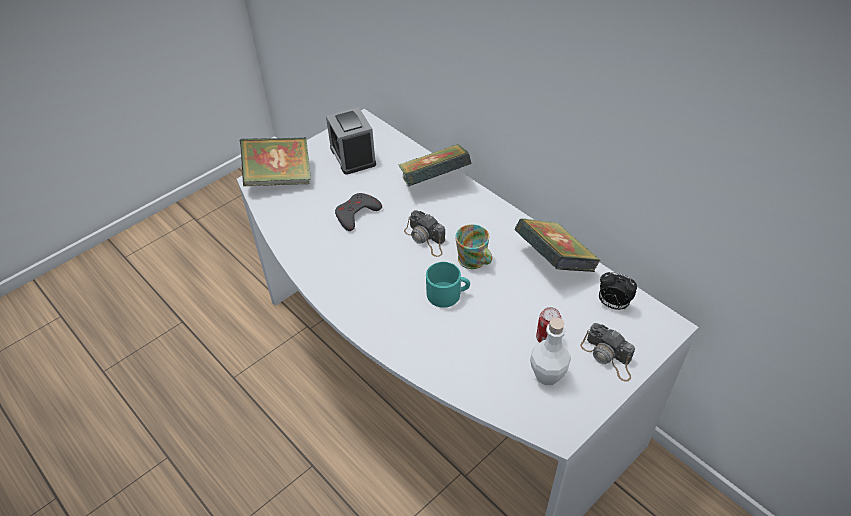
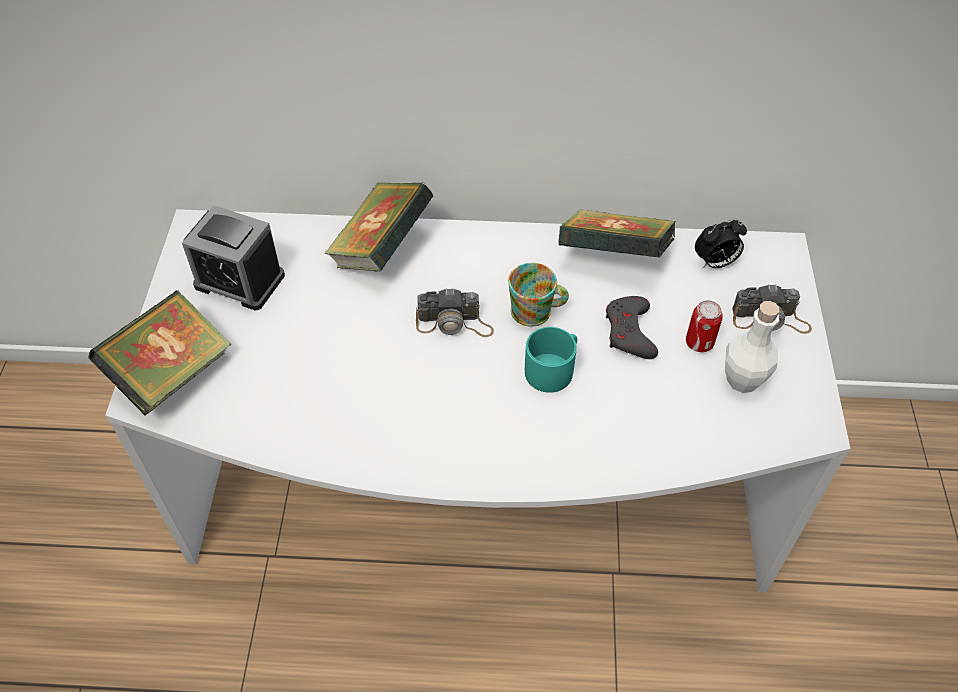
camera: 45 degrees left, 5 degrees up
grey game controller [335,193,382,231] -> grey game controller moved to [606,296,658,359]

